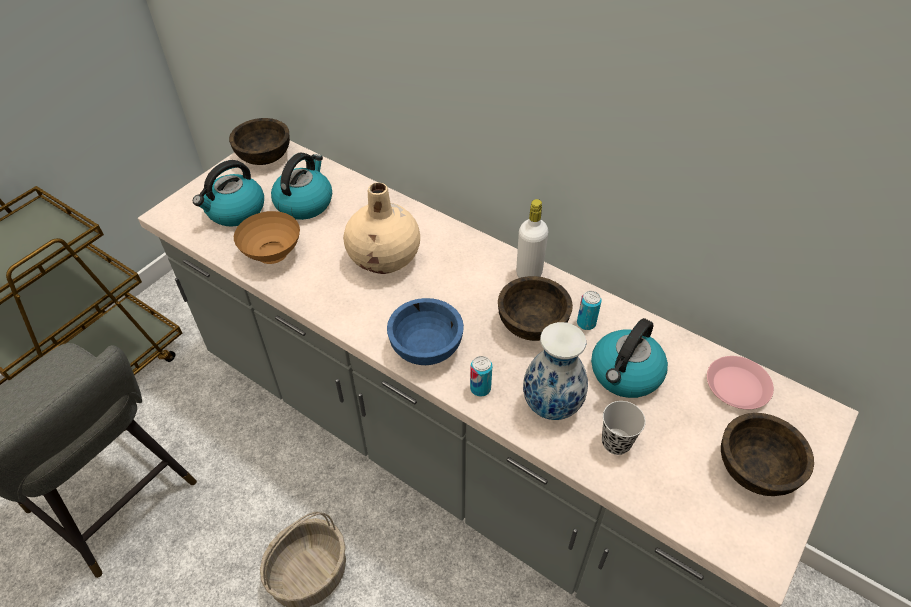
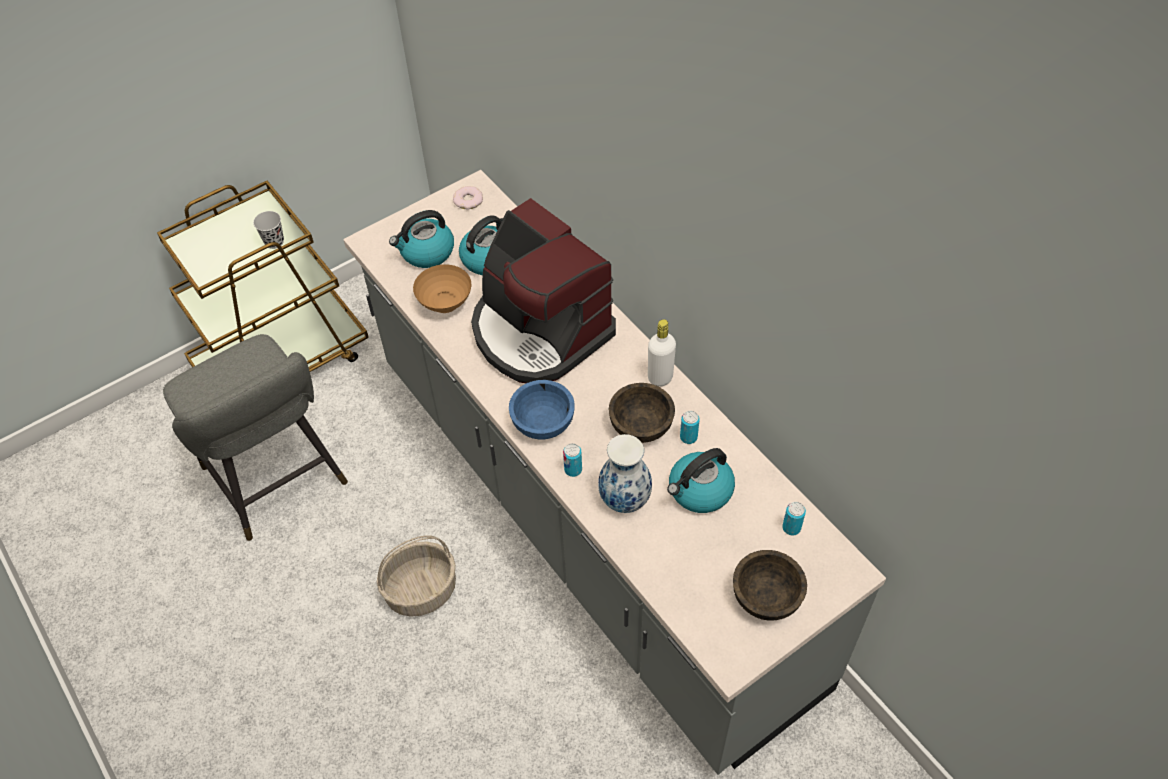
camera: 20 degrees right, 5 degrees up
brown bowl [229,118,290,165] -> donut [453,186,483,210]
beige vase [343,183,420,274] -> coffee machine [471,198,616,383]
black cup [602,401,646,455] -> black cup moved to [253,211,284,249]
pink plate [707,356,774,409] -> can [782,502,806,536]

